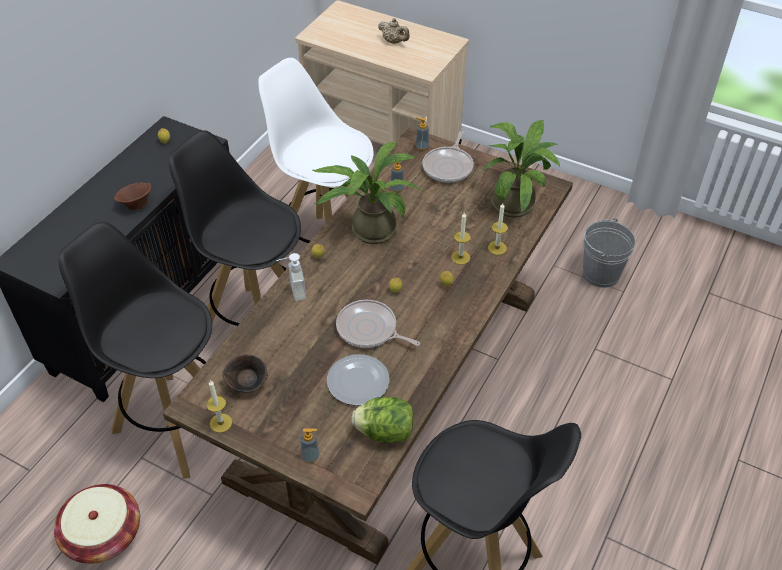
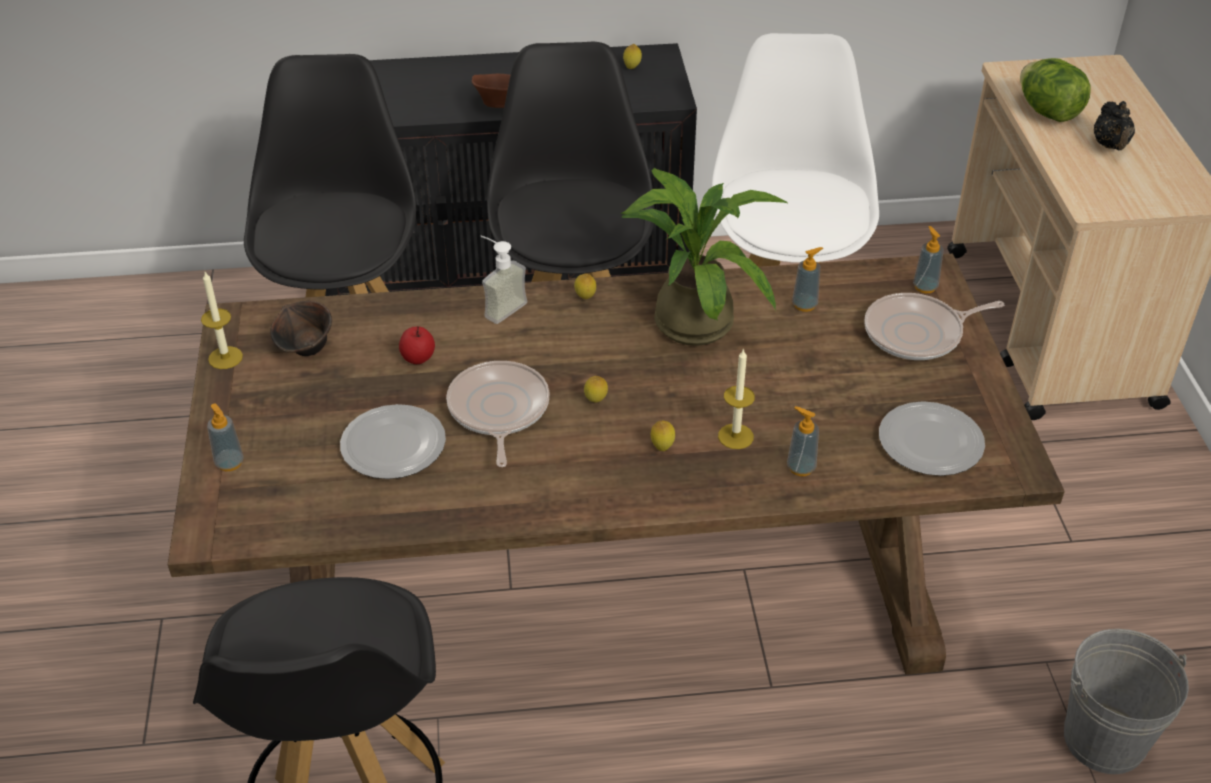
camera: 55 degrees right, 5 degrees down
basket [54,484,140,564] -> none
lettuce [351,397,414,443] -> lettuce moved to [1020,58,1091,122]
beige teapot [378,18,410,44] -> black teapot [1094,101,1135,150]
potted plant [482,120,560,217] -> plate [879,401,985,476]
candle [488,203,508,255] -> soap dispenser [787,406,819,476]
none -> apple [399,326,435,364]

